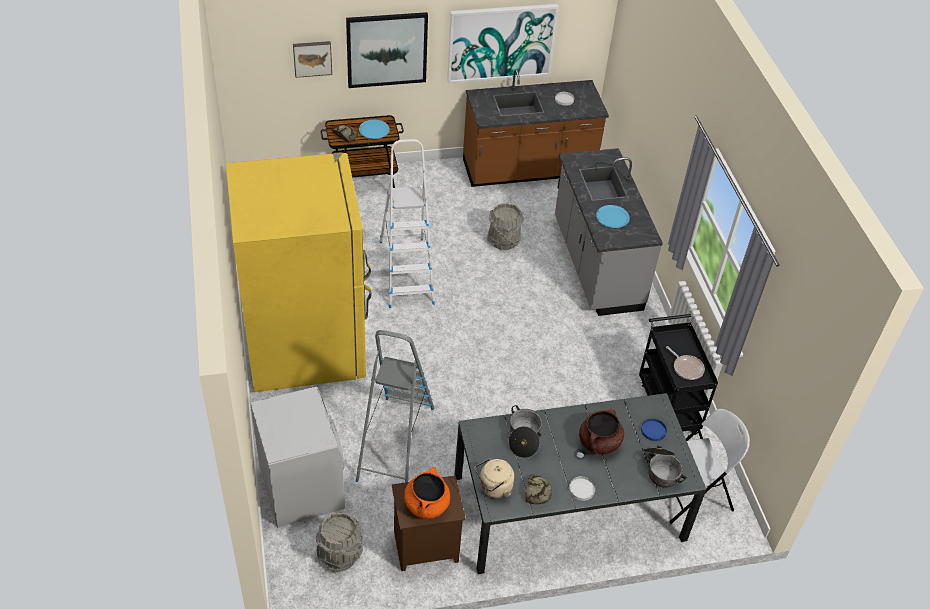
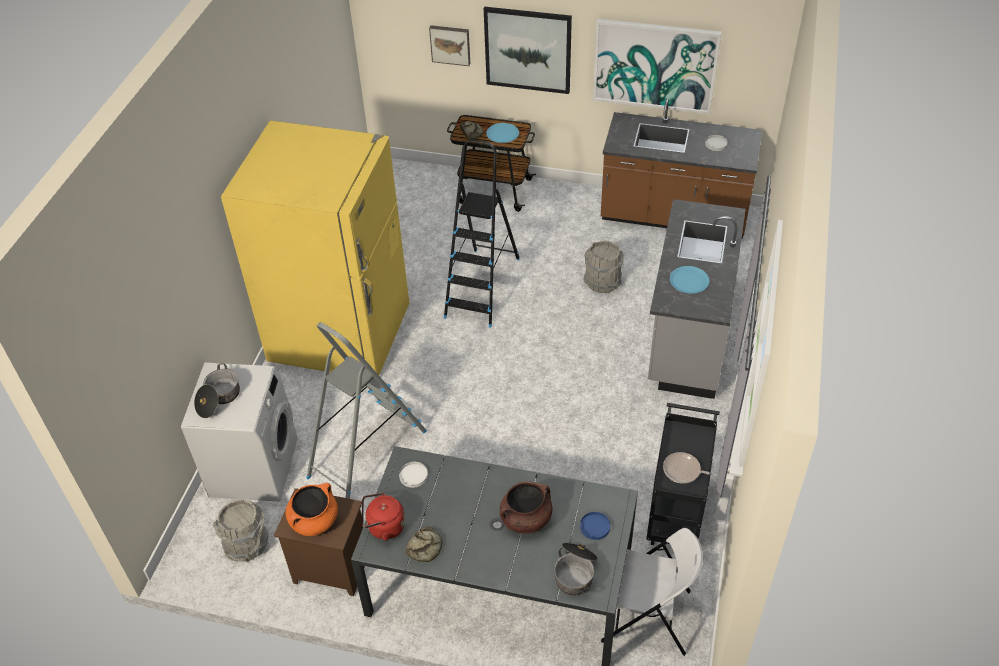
camera: 30 degrees right, 0 degrees up
white step ladder [380,139,435,308] -> black step ladder [444,140,520,328]
beige kettle [474,458,514,498] -> red kettle [362,493,405,541]
cooking pot [509,405,542,458] -> cooking pot moved to [194,363,240,418]
white plate [569,476,596,501] -> white plate moved to [399,462,428,488]
frying pan [666,346,705,380] -> frying pan turned 120 degrees clockwise [663,452,718,484]

